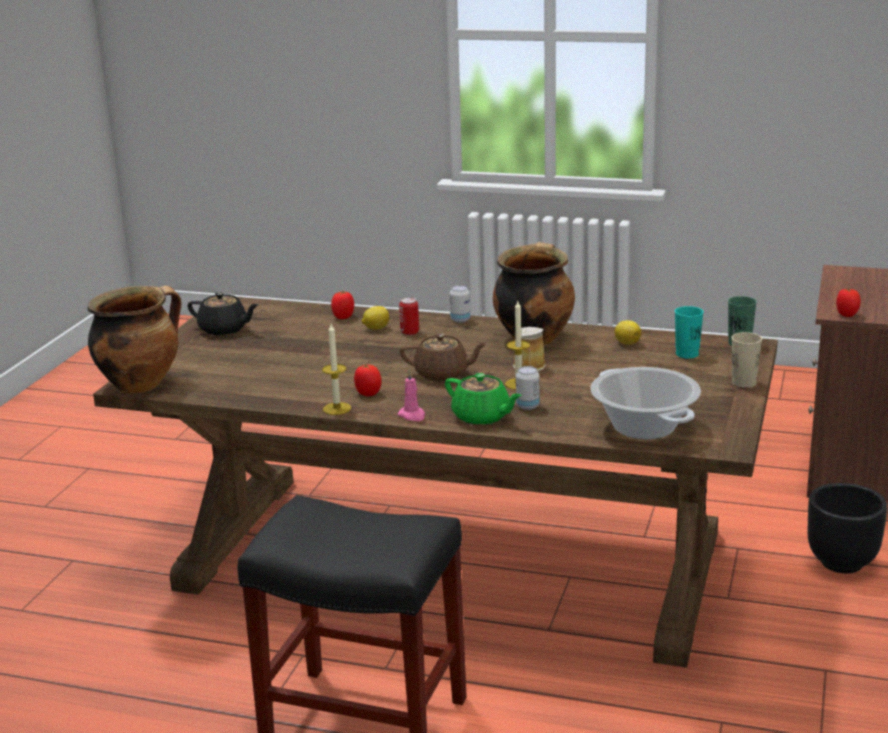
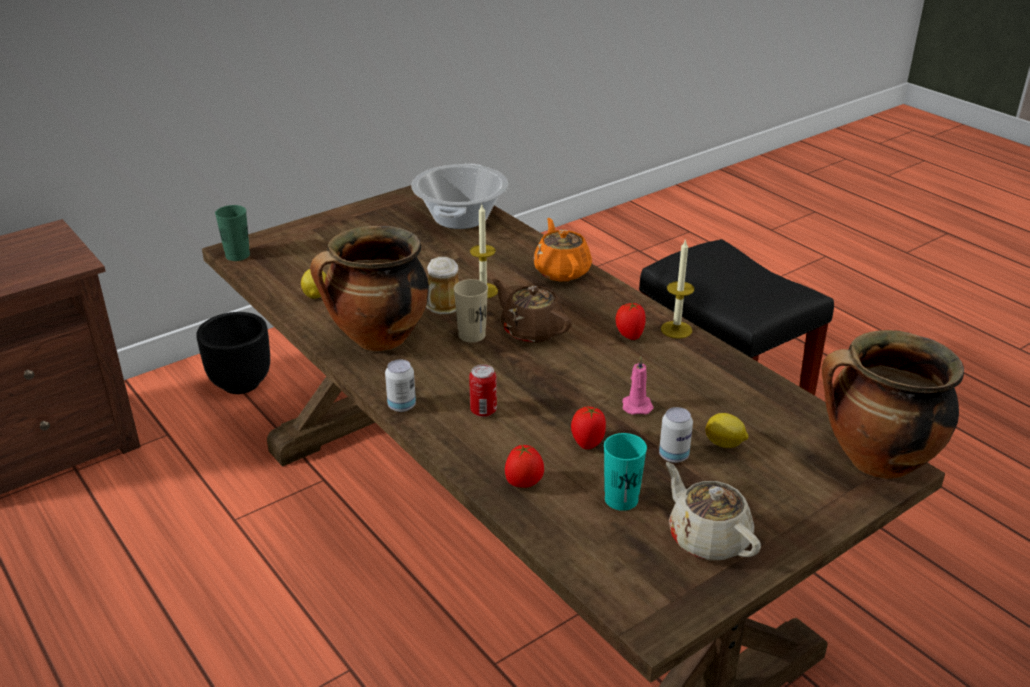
camera: 145 degrees left, 10 degrees up
black teapot [188,292,259,336] -> beige teapot [666,462,761,560]
lemon [362,306,389,330] -> lemon moved to [705,413,748,448]
pink candle [398,370,425,421] -> pink candle moved to [622,357,654,415]
green teapot [445,373,522,425] -> orange teapot [533,218,592,281]
can [516,366,539,410] -> can moved to [659,407,693,463]
turquoise cup [675,306,704,359] -> turquoise cup moved to [604,433,647,511]
beige cup [731,332,762,388] -> beige cup moved to [454,279,488,342]
tomato [836,288,861,317] -> tomato moved to [571,406,606,449]

